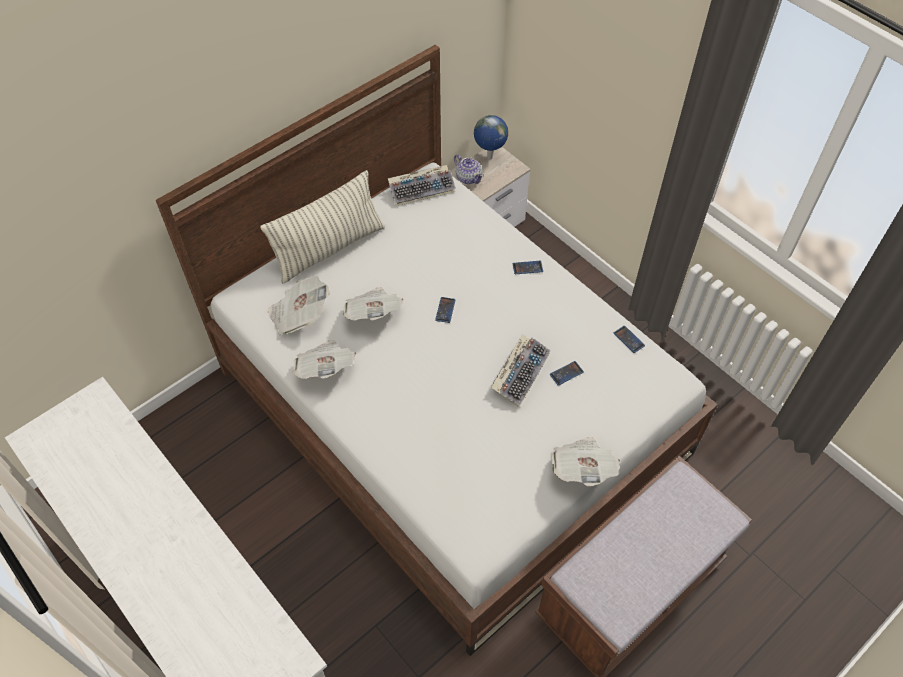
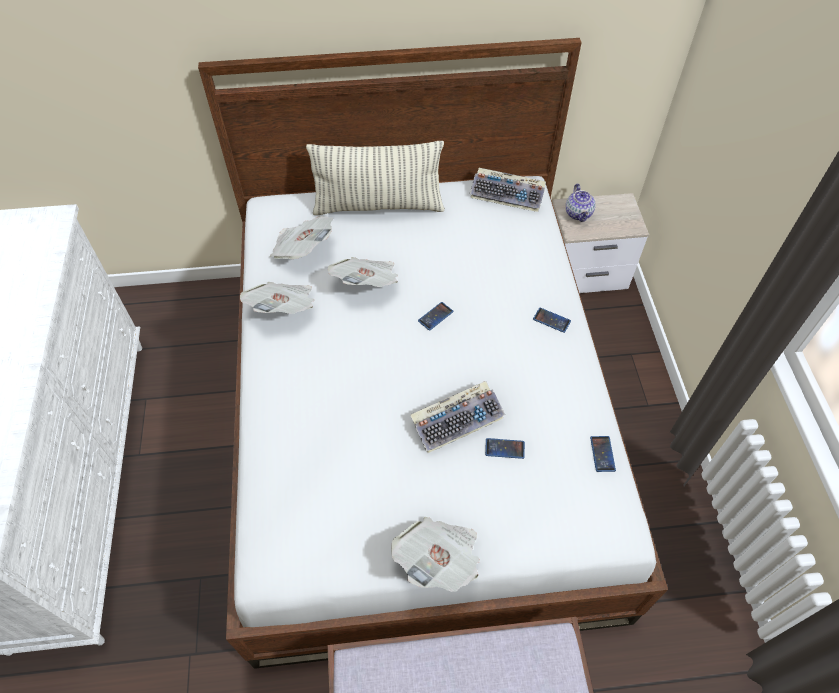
camera: 35 degrees right, 0 degrees up
globe [474,115,508,160] -> none

